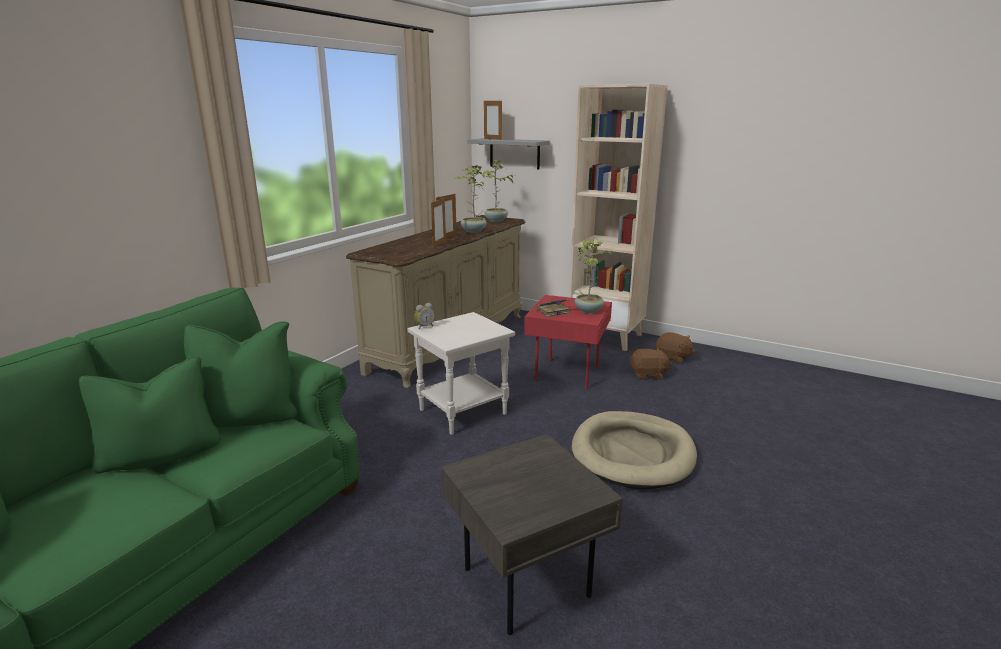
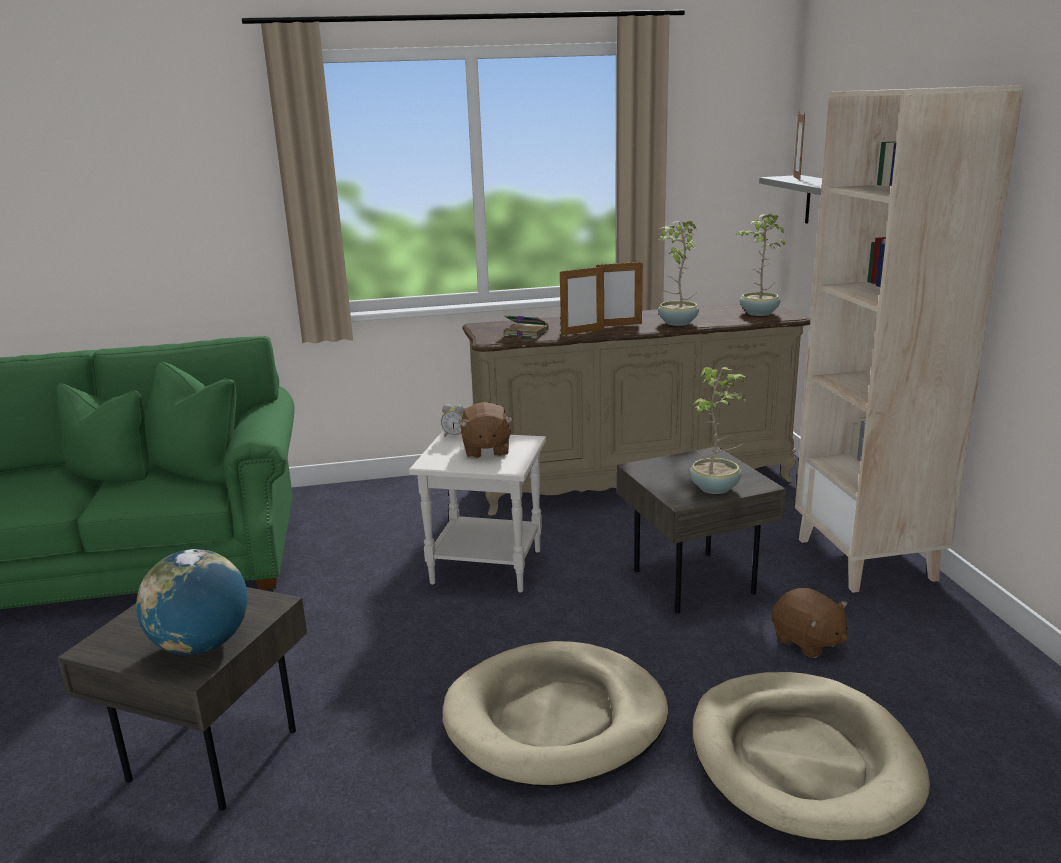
camera: 50 degrees right, 0 degrees up
red side table [524,295,612,389] -> grey side table [617,446,786,614]
book [536,299,570,317] -> book moved to [503,315,549,338]
brown plush toy [656,332,695,364] -> brown plush toy moved to [459,402,513,459]
none -> globe [136,549,248,655]
none -> beige dog bed [692,672,930,843]

